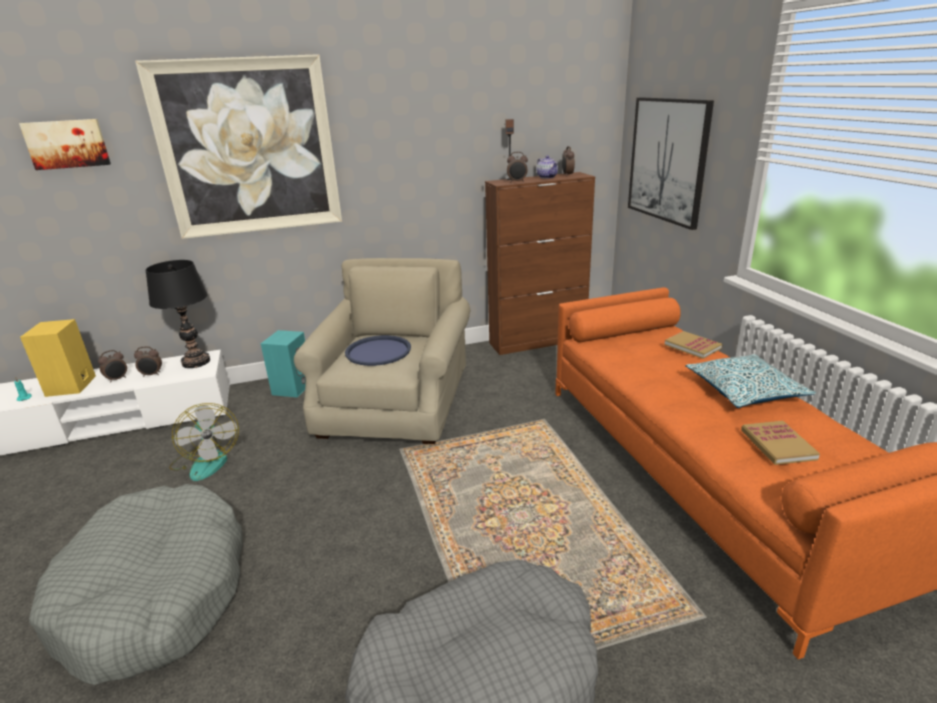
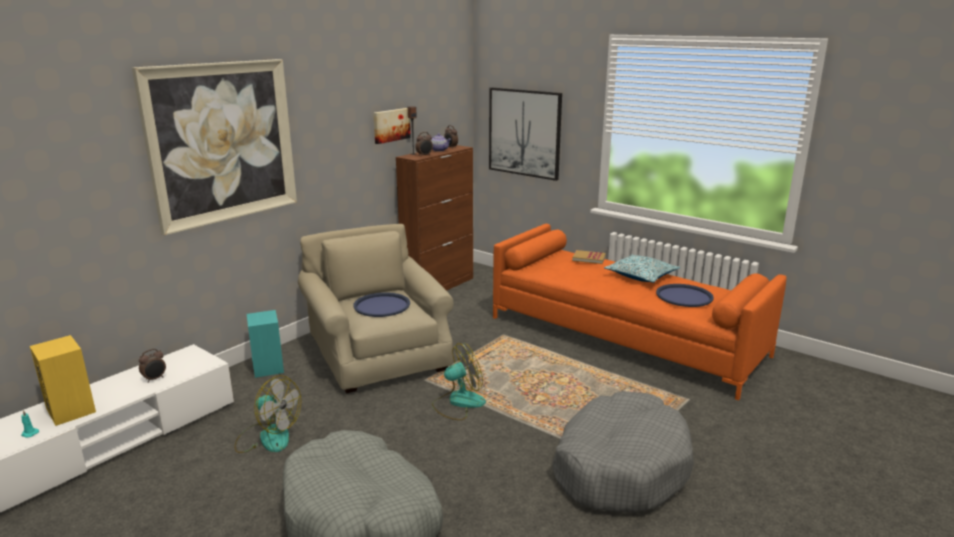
camera: 35 degrees left, 5 degrees down
picture [19,119,111,170] -> picture moved to [373,108,411,144]
alarm clock [98,350,127,383] -> none
black table lamp [146,260,210,368] -> none
book [741,421,820,465] -> blue tray [656,284,714,307]
none -> fan [432,343,486,420]

